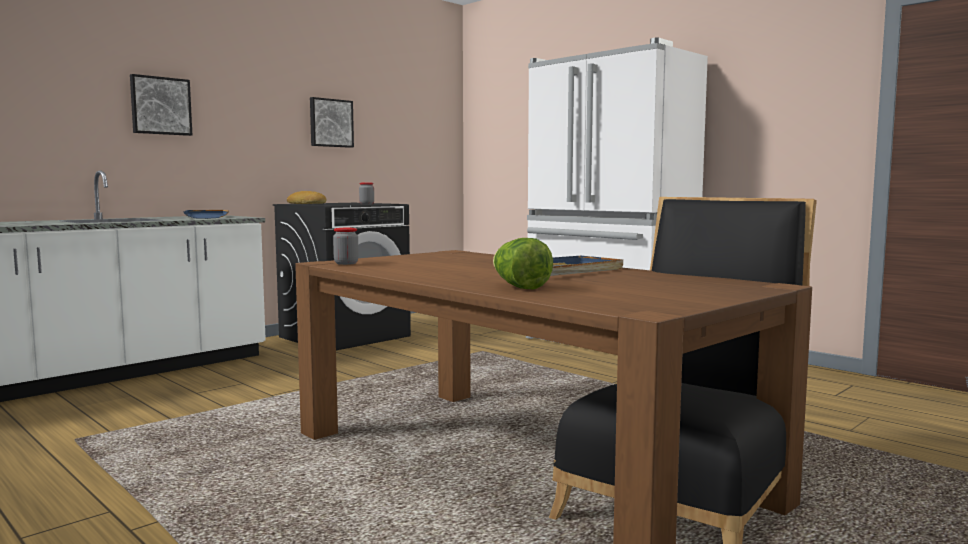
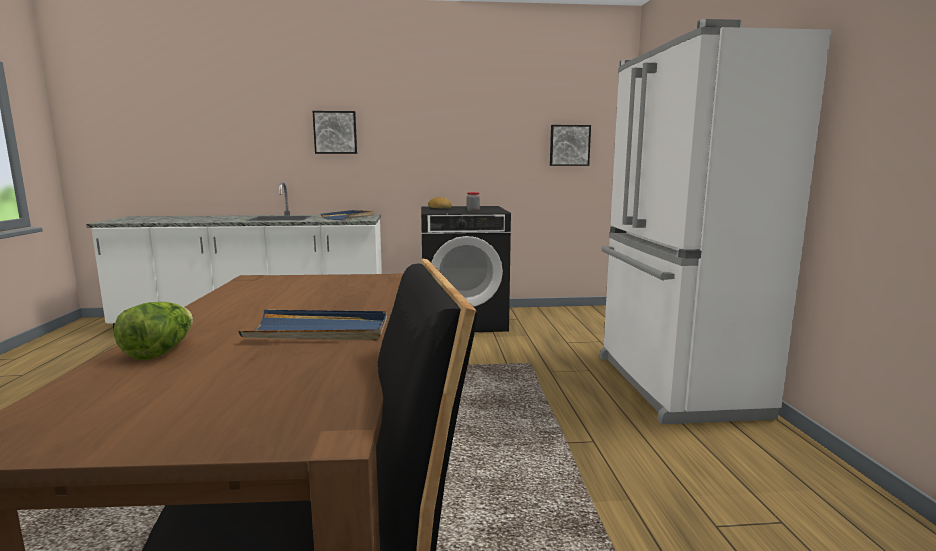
camera: 40 degrees right, 5 degrees up
picture [310,97,354,148] -> picture moved to [550,125,591,166]
jar [333,228,359,265] -> none

